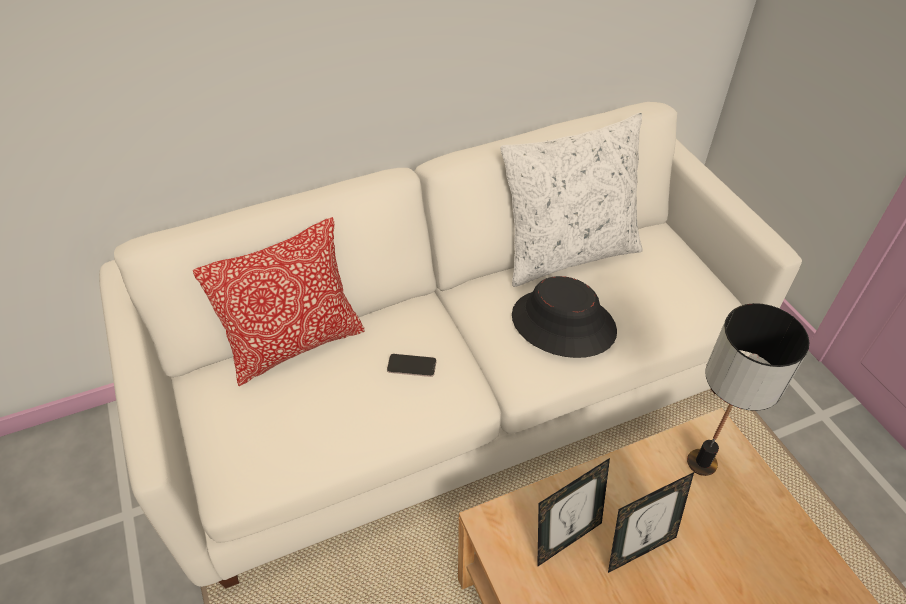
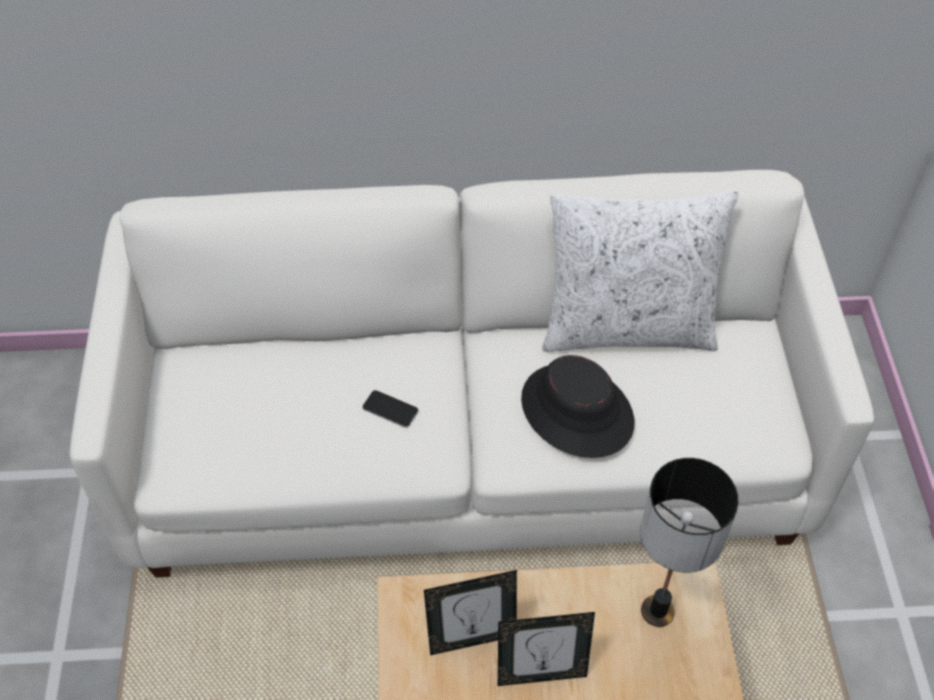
camera: 20 degrees right, 5 degrees up
pillow [193,217,364,386] -> none

